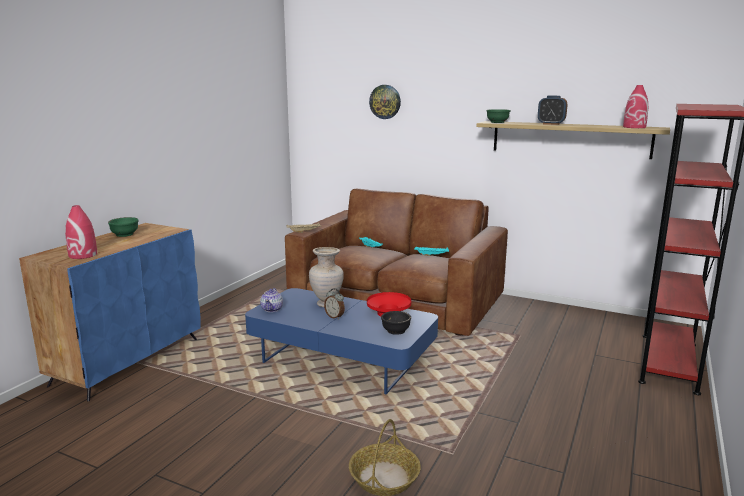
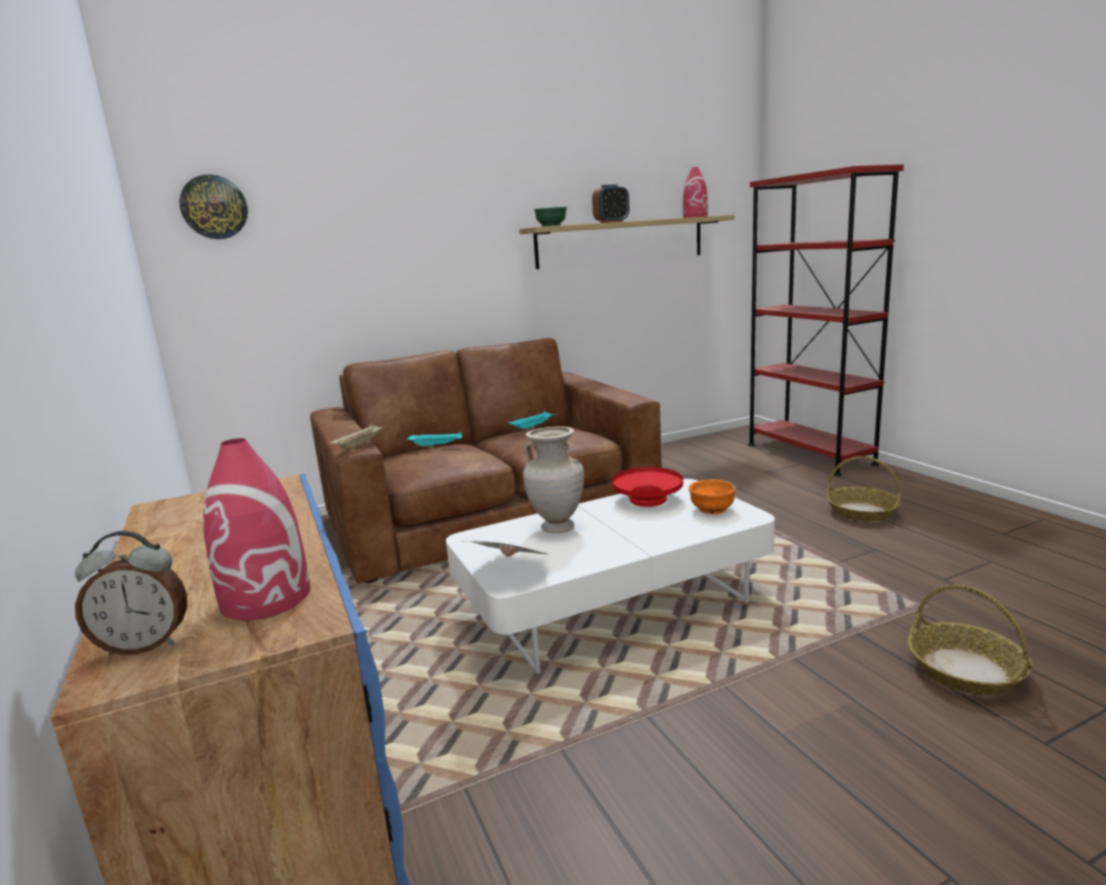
camera: 50 degrees left, 0 degrees up
green bowl [108,217,139,237] -> none
blue coffee table [245,288,438,394] -> white coffee table [446,479,775,674]
teapot [260,288,283,312] -> newspaper [461,541,549,557]
alarm clock [324,288,345,319] -> alarm clock moved to [75,531,187,655]
wall clock [369,85,401,119] -> wall clock moved to [179,175,248,239]
black bowl [381,311,411,335] -> orange bowl [689,479,736,514]
none -> basket [826,456,902,522]

